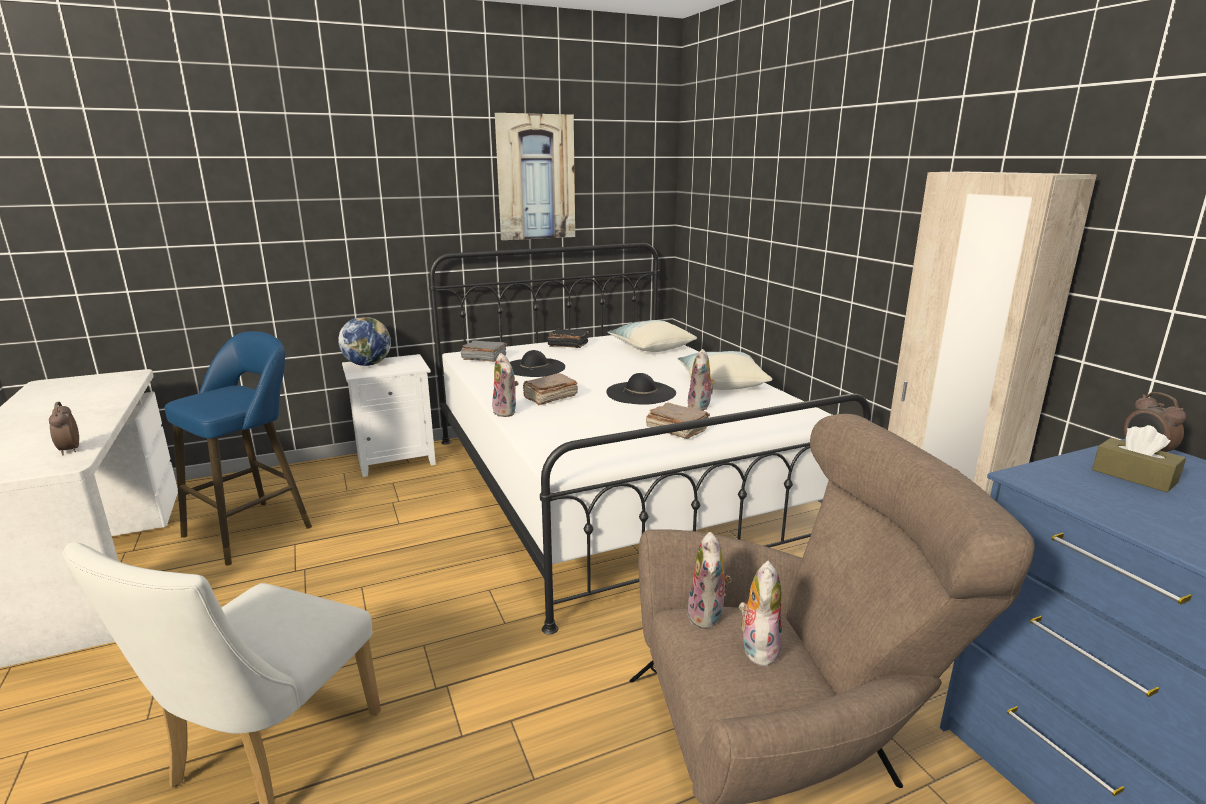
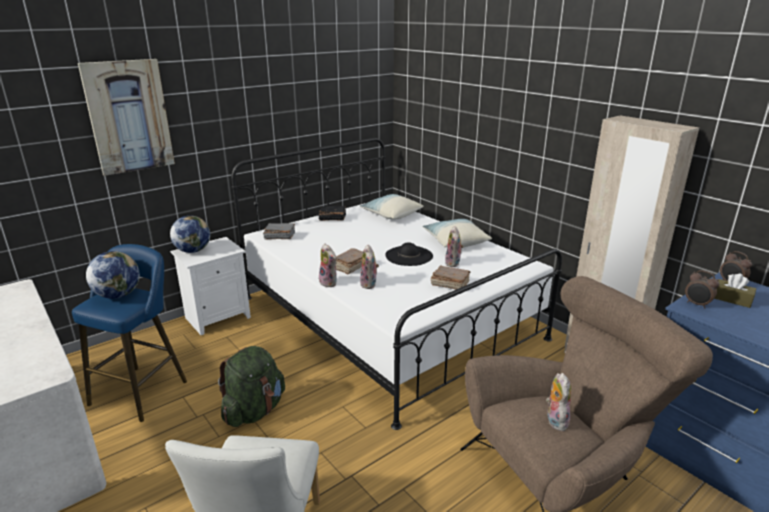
camera: 15 degrees left, 5 degrees up
alarm clock [49,402,79,456] -> alarm clock moved to [685,270,719,309]
picture [495,113,575,240] -> picture moved to [78,59,175,176]
black hat [510,350,565,377] -> none
plush toy [687,532,732,629] -> plush toy moved to [360,244,379,289]
none -> globe [86,251,140,299]
none -> green backpack [218,346,285,427]

